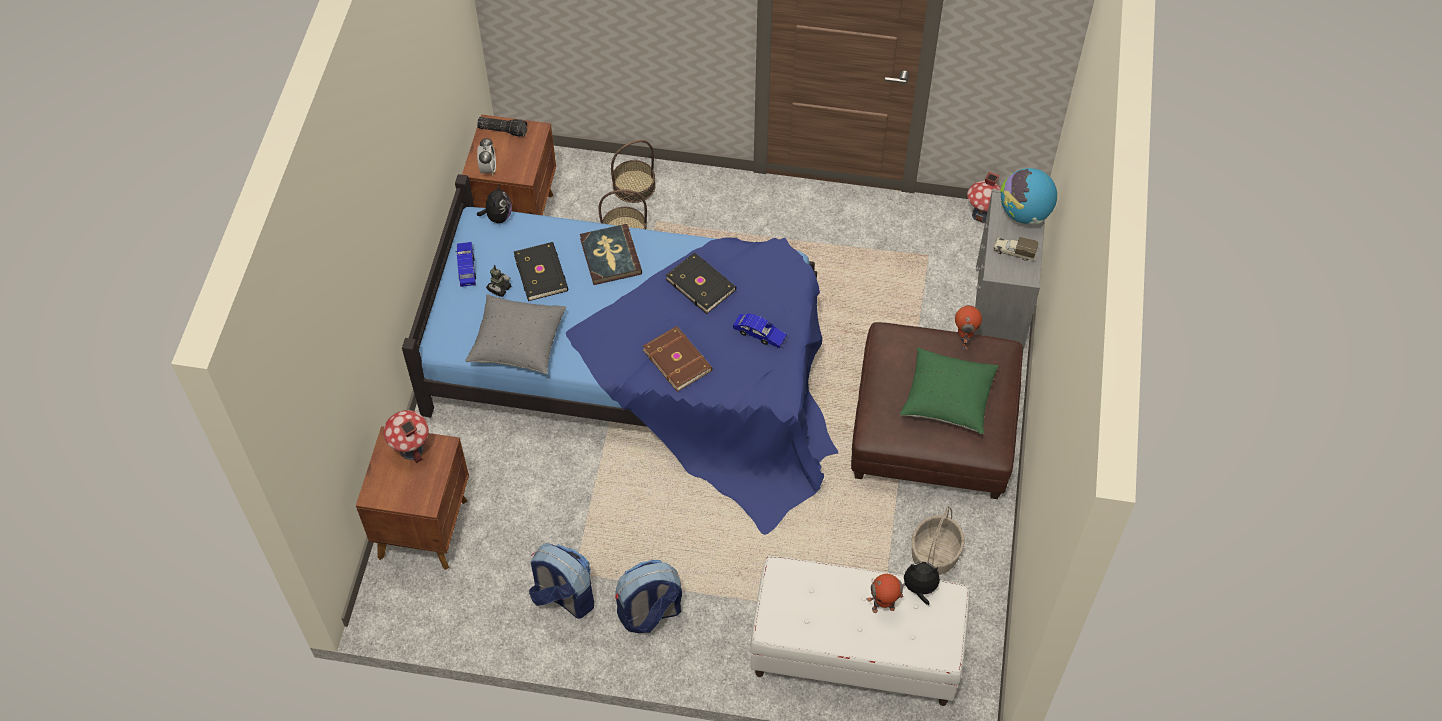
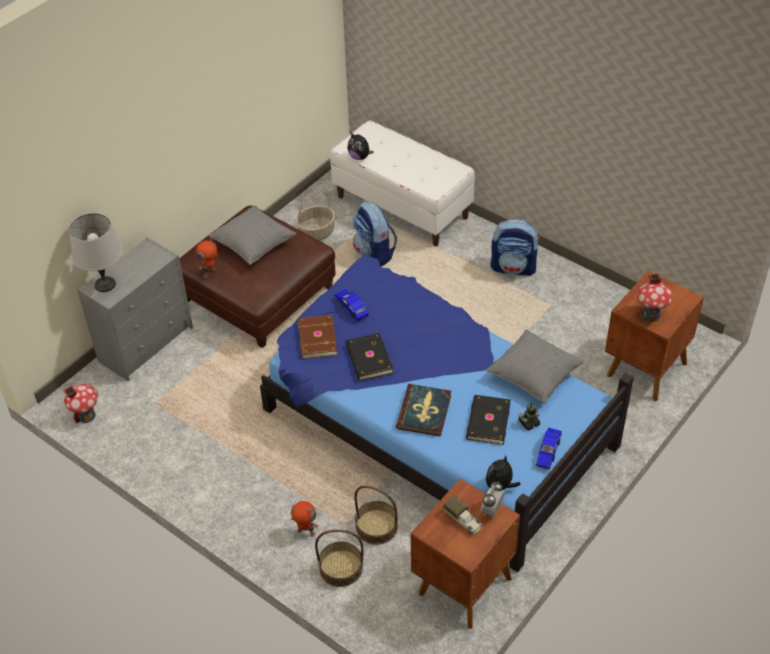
camera: 150 degrees left, 10 degrees down
flashlight [477,117,528,137] -> none
backpack [529,543,594,619] -> backpack moved to [353,201,397,267]
brown book [643,326,713,392] -> brown book moved to [298,315,337,359]
toy robot [867,574,903,613] -> toy robot moved to [291,501,318,537]
green pillow [900,347,998,434] -> grey pillow [209,205,297,265]
toy truck [993,237,1039,261] -> toy truck moved to [444,495,482,534]
globe [1000,168,1057,225] -> grey table lamp [69,213,122,292]

